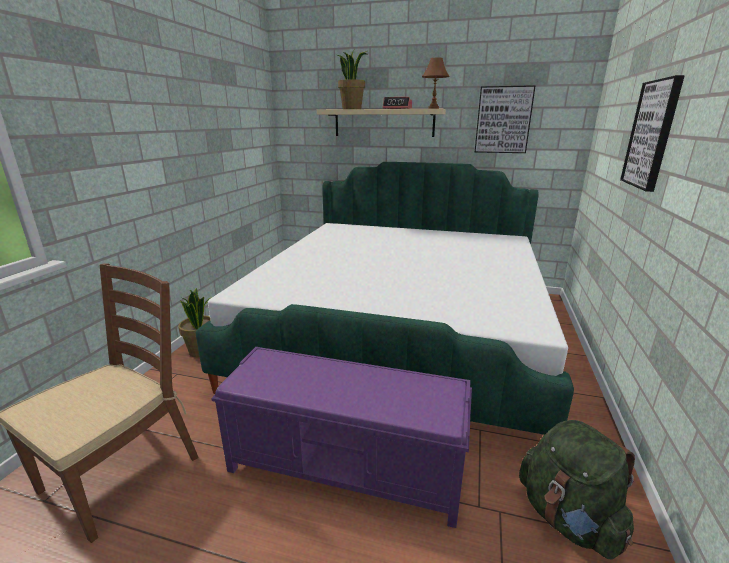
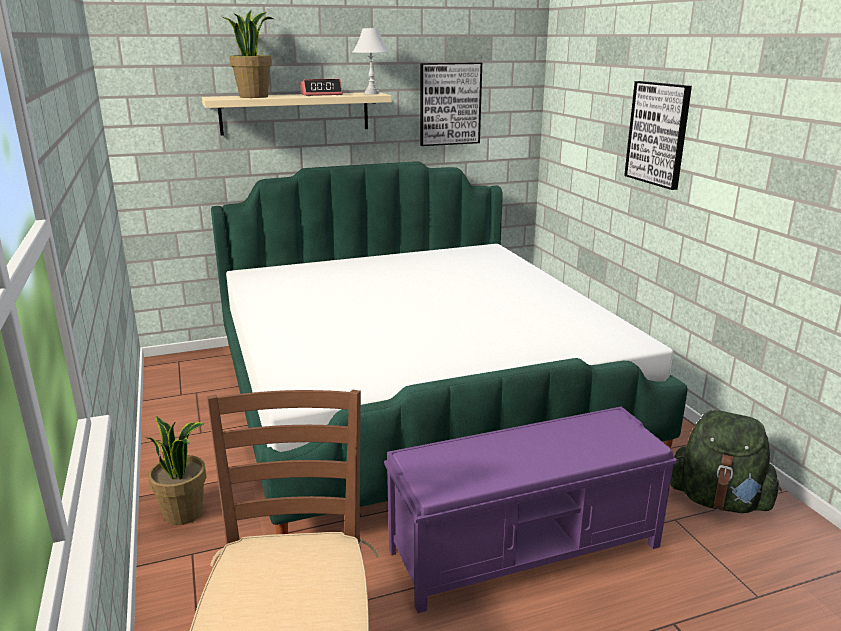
camera: 35 degrees left, 0 degrees up
brown table lamp [422,58,450,109] -> white table lamp [353,28,389,94]

